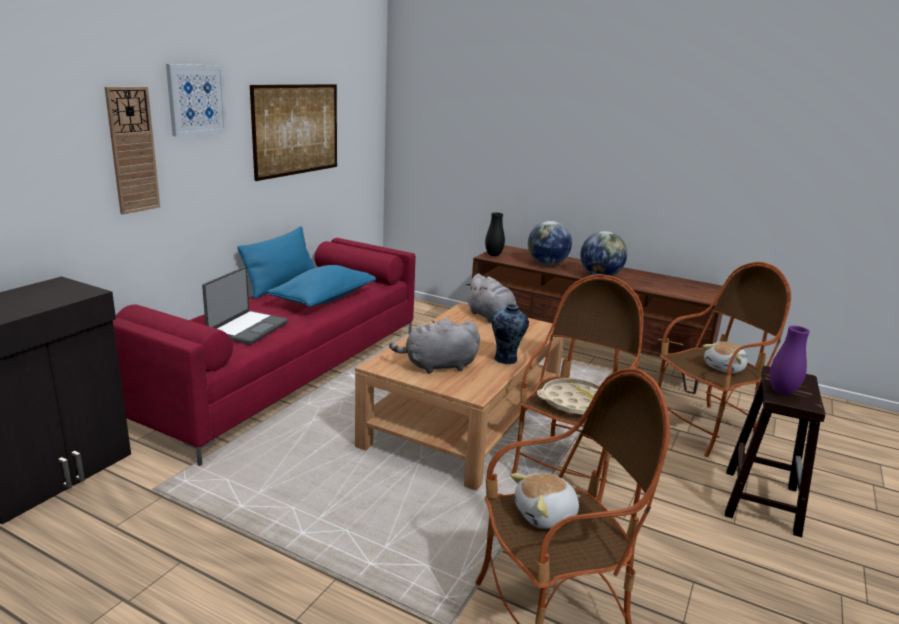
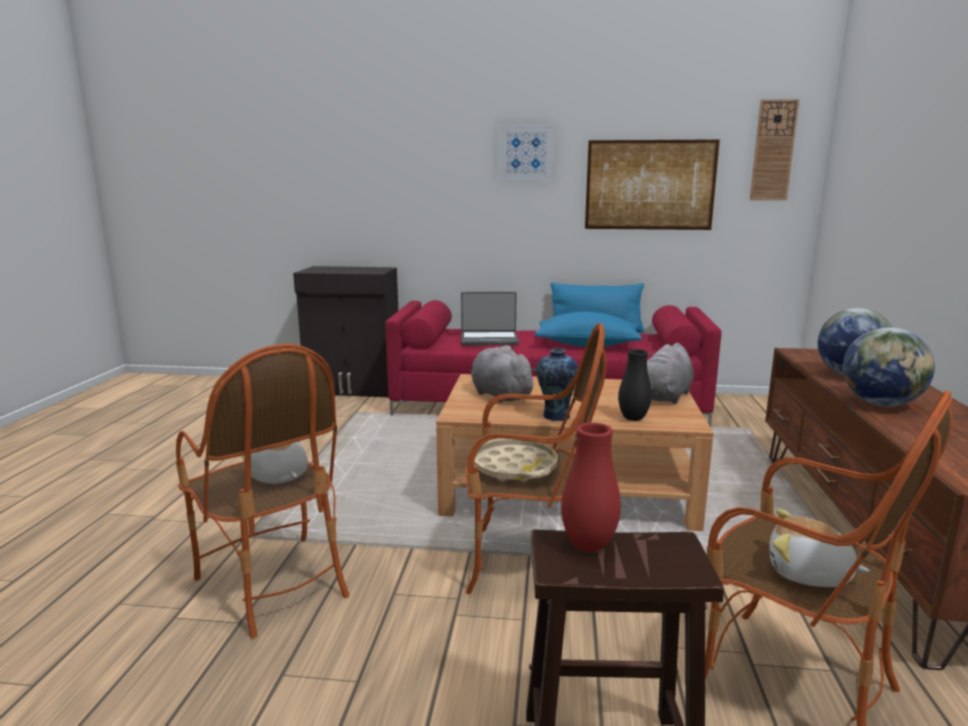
camera: 70 degrees right, 5 degrees down
wall clock [105,87,160,214] -> wall clock moved to [750,99,799,200]
black vase [485,212,505,256] -> black vase moved to [618,349,652,421]
purple vase [770,326,810,395] -> red vase [561,422,621,552]

